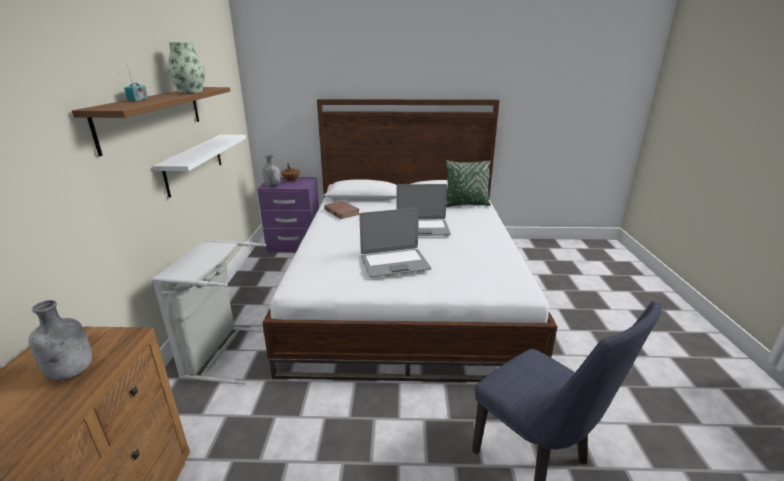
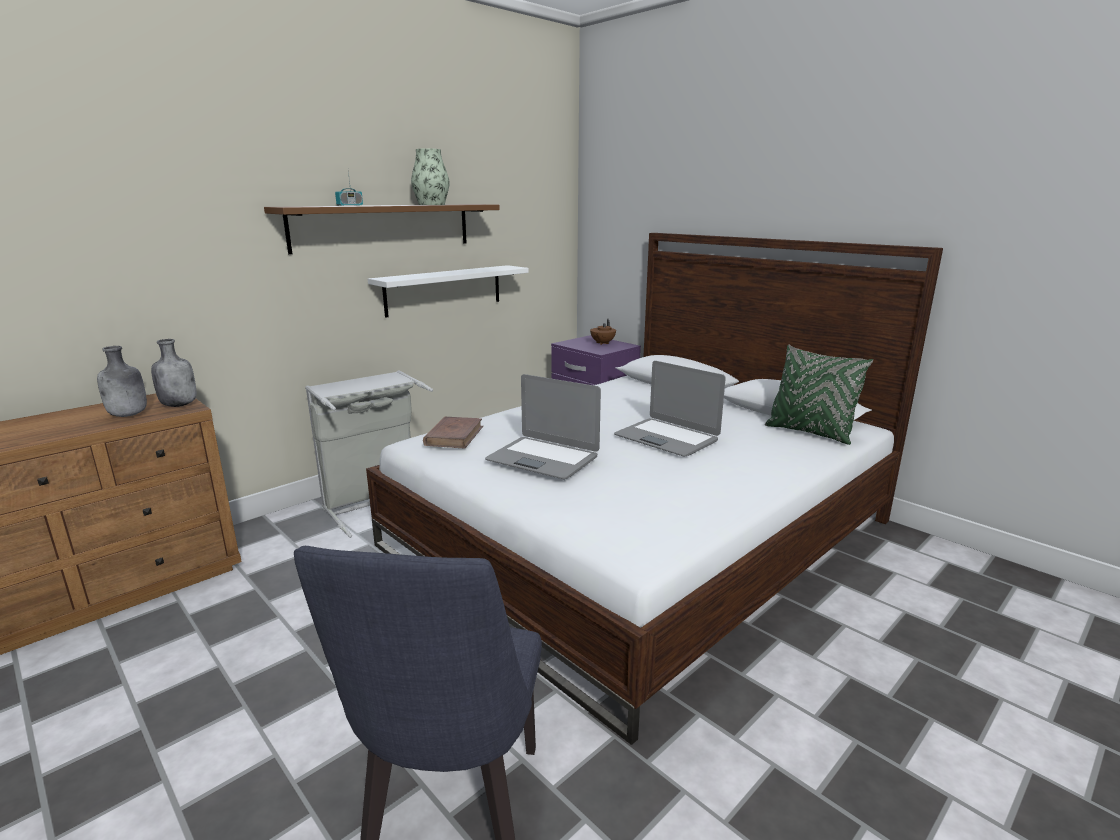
camera: 45 degrees right, 5 degrees down
grey bottle [263,156,280,187] -> grey bottle moved to [151,339,196,407]
brown book [324,201,360,219] -> brown book moved to [423,417,483,448]

